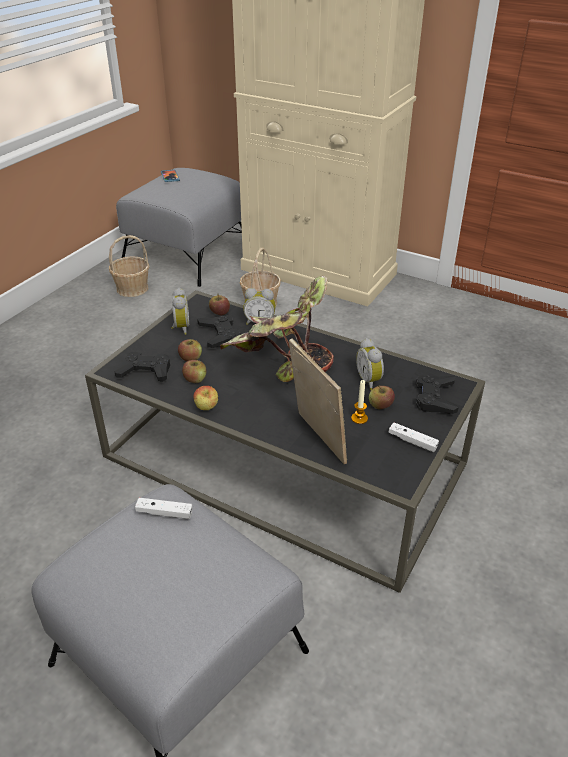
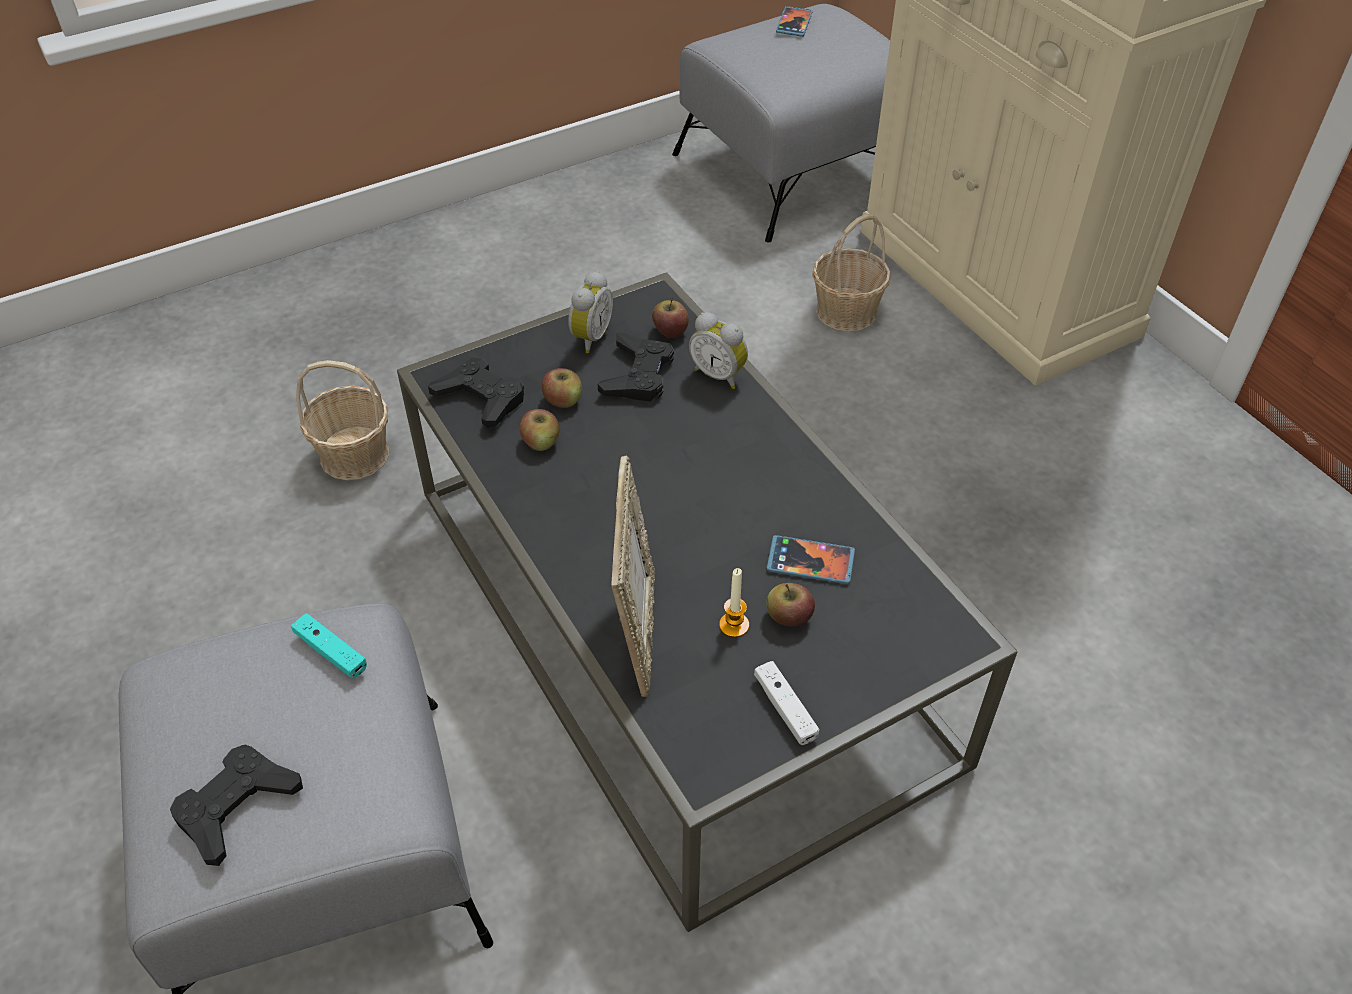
camera: 30 degrees right, 10 degrees up
basket [109,235,149,297] -> basket moved to [296,360,389,480]
white game controller [135,498,192,519] -> turquoise game controller [291,613,367,678]
apple [194,386,218,410] -> none
potted plant [220,276,334,382] -> none
alarm clock [356,338,384,390] -> phone [766,535,855,584]
black game controller [416,375,459,414] -> black game controller moved to [170,744,303,866]

